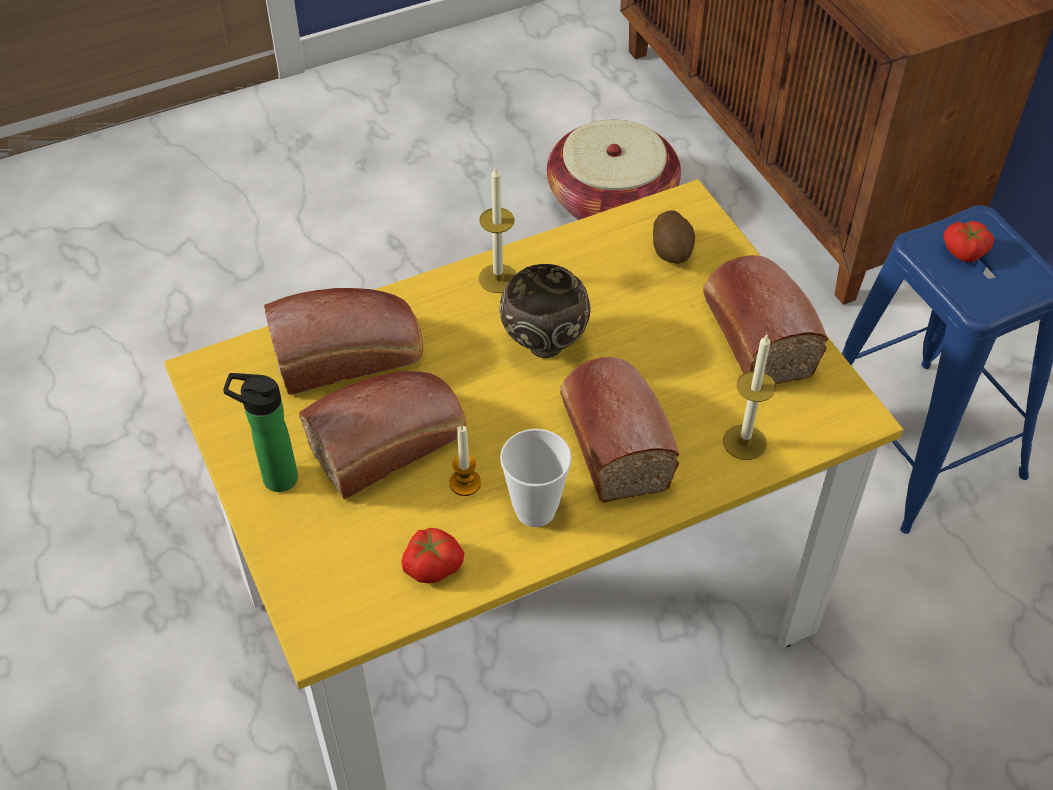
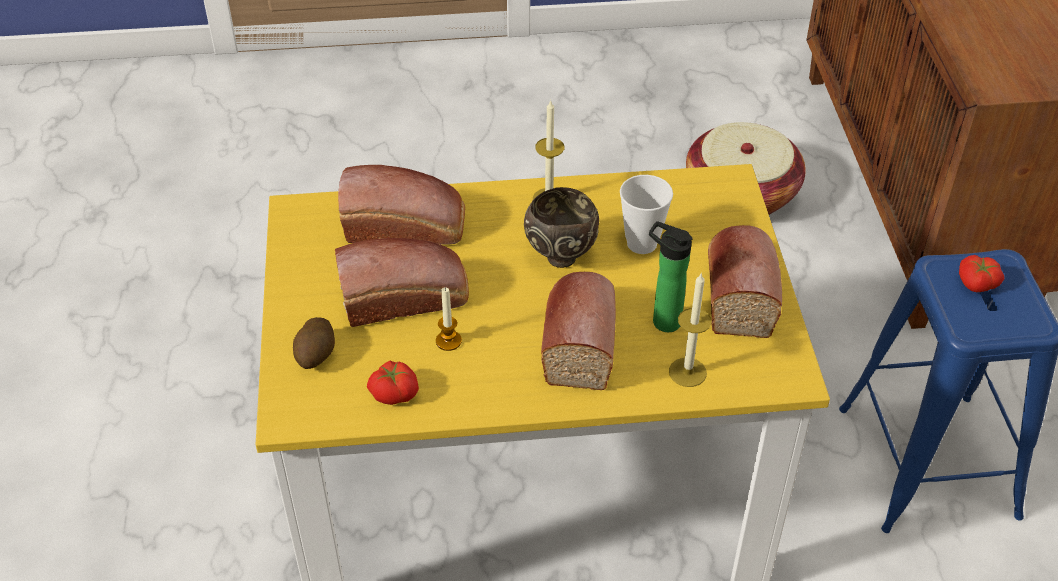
camera: 20 degrees right, 5 degrees down
bottle [223,373,298,492] -> bottle moved to [649,221,693,332]
cup [500,429,572,527] -> cup moved to [620,175,673,254]
potato [653,210,695,264] -> potato moved to [293,317,335,369]

